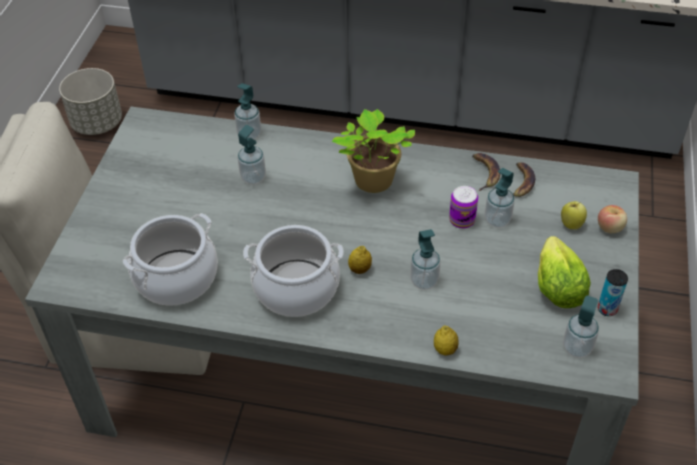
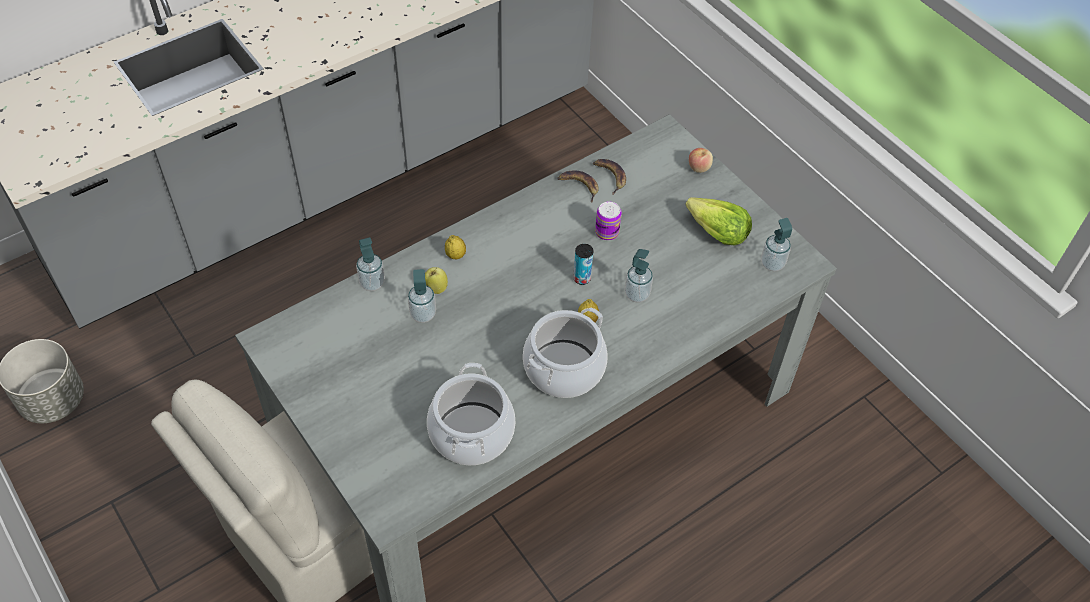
camera: 50 degrees left, 5 degrees up
potted plant [332,109,415,193] -> none
lemon [434,326,459,355] -> lemon moved to [445,235,466,259]
soap dispenser [485,168,515,228] -> none
apple [561,201,587,230] -> apple moved to [425,267,448,294]
can [598,269,628,316] -> can moved to [573,244,593,285]

